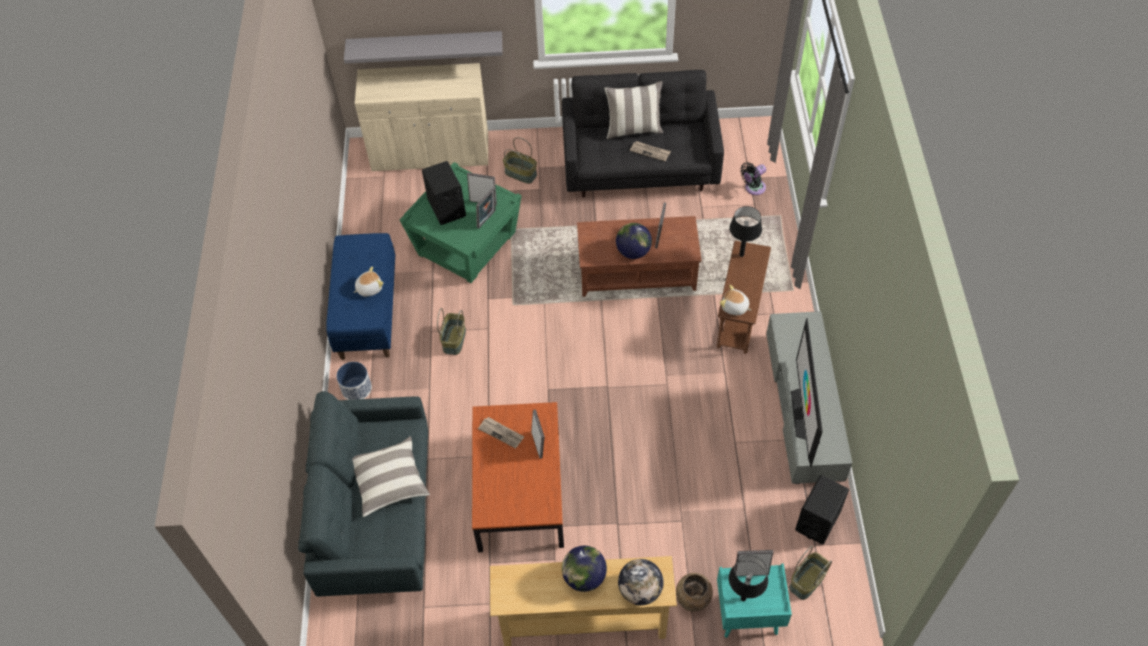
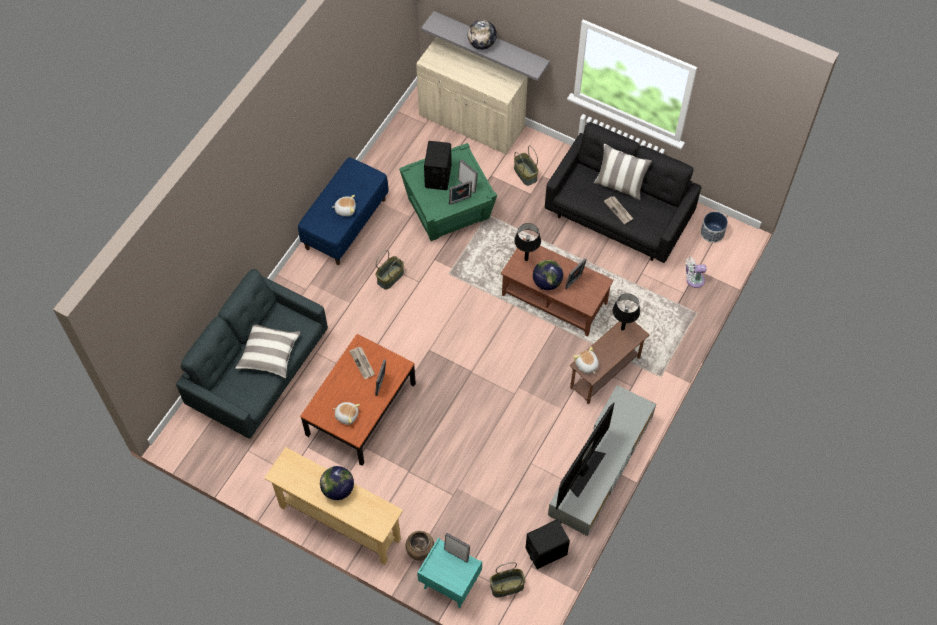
camera: 30 degrees right, 5 degrees up
planter [336,362,372,400] -> planter moved to [701,212,728,243]
globe [618,559,664,605] -> globe moved to [468,20,497,50]
black table lamp [729,555,768,601] -> black table lamp moved to [514,223,541,261]
black fan [740,162,766,195] -> white fan [685,257,706,288]
none -> plush toy [333,402,360,425]

